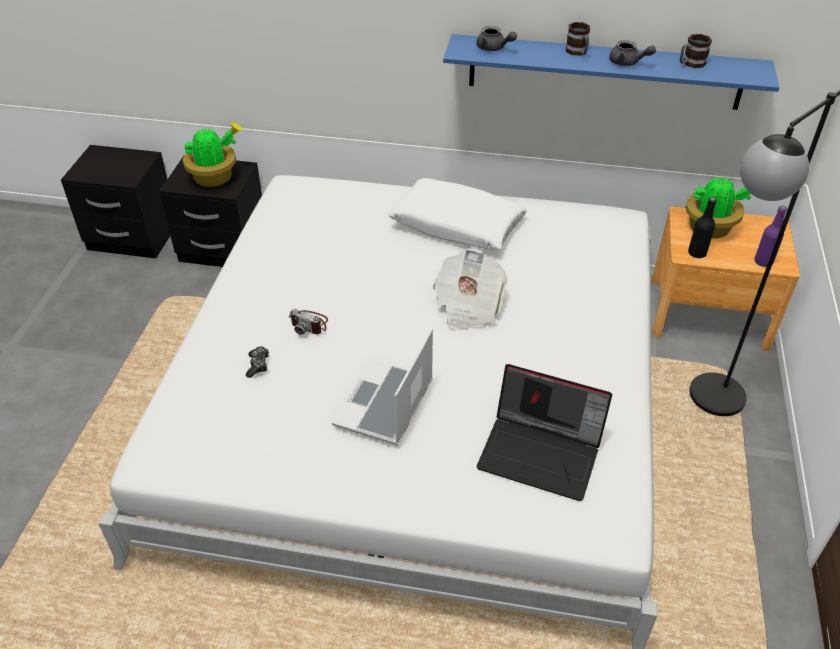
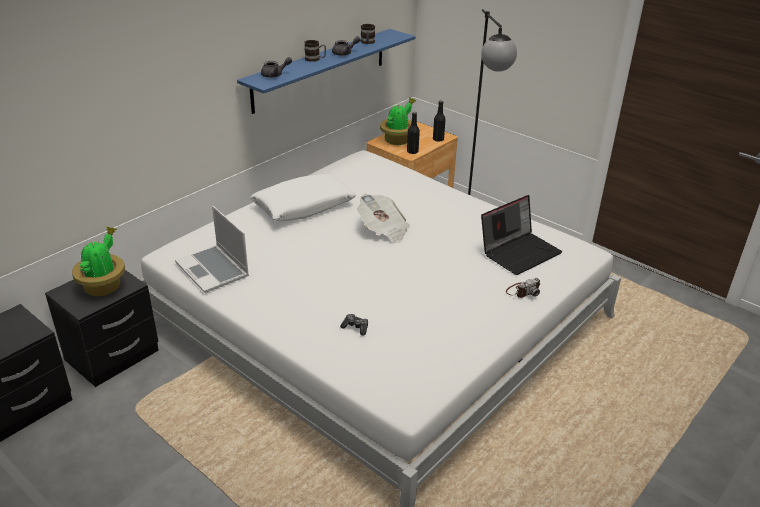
camera: 60 degrees left, 10 degrees down
camera [288,309,328,335] -> camera moved to [506,278,540,298]
laptop [332,328,433,446] -> laptop moved to [175,206,249,293]
purple bottle [754,206,787,267] -> black bottle [433,101,446,141]

